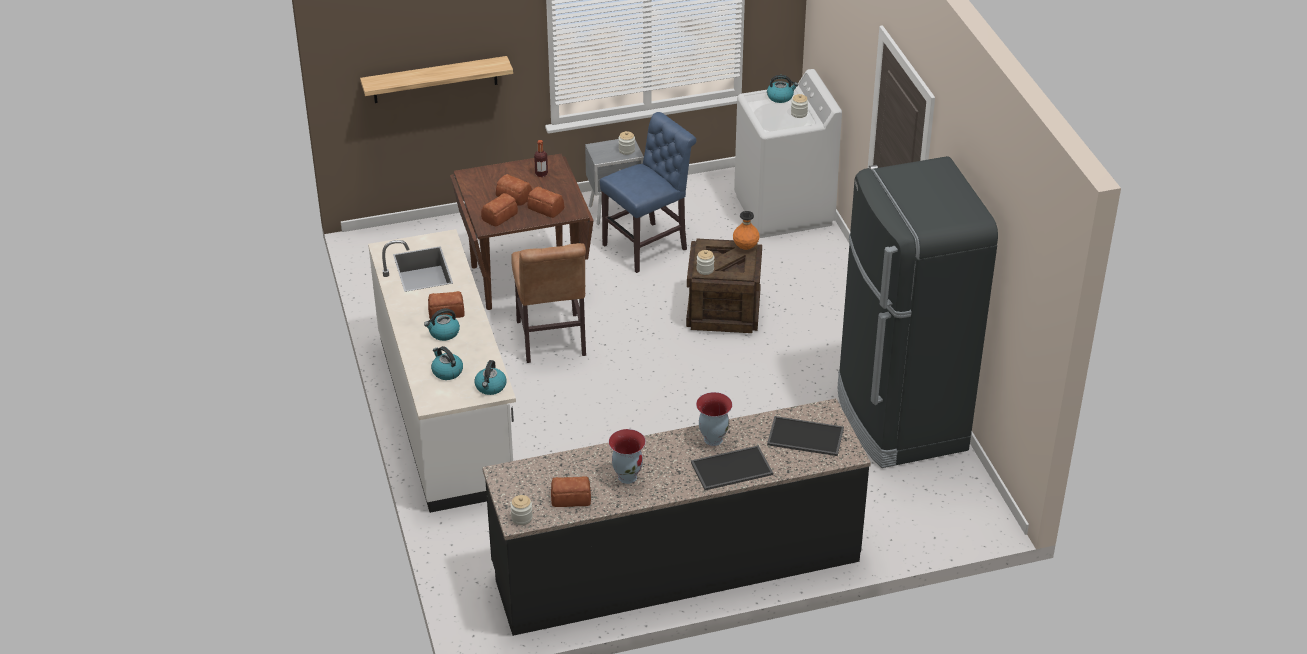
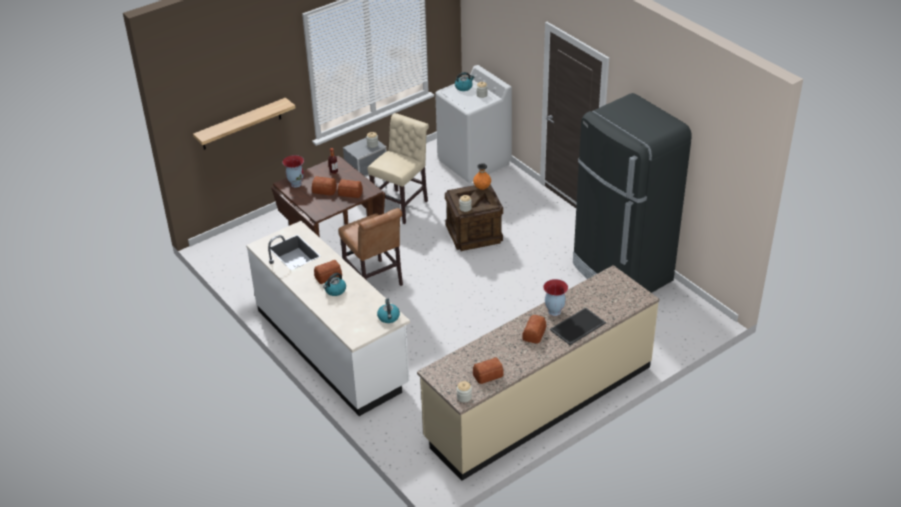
camera: 20 degrees left, 0 degrees up
kettle [431,346,463,380] -> none
bread [481,193,518,226] -> bread moved to [522,315,546,344]
black counter [482,398,871,636] -> beige counter [417,265,659,481]
blue chair [600,112,696,273] -> beige chair [367,113,429,224]
vase [609,429,646,484] -> vase moved to [283,155,304,188]
tray [767,416,844,456] -> none

